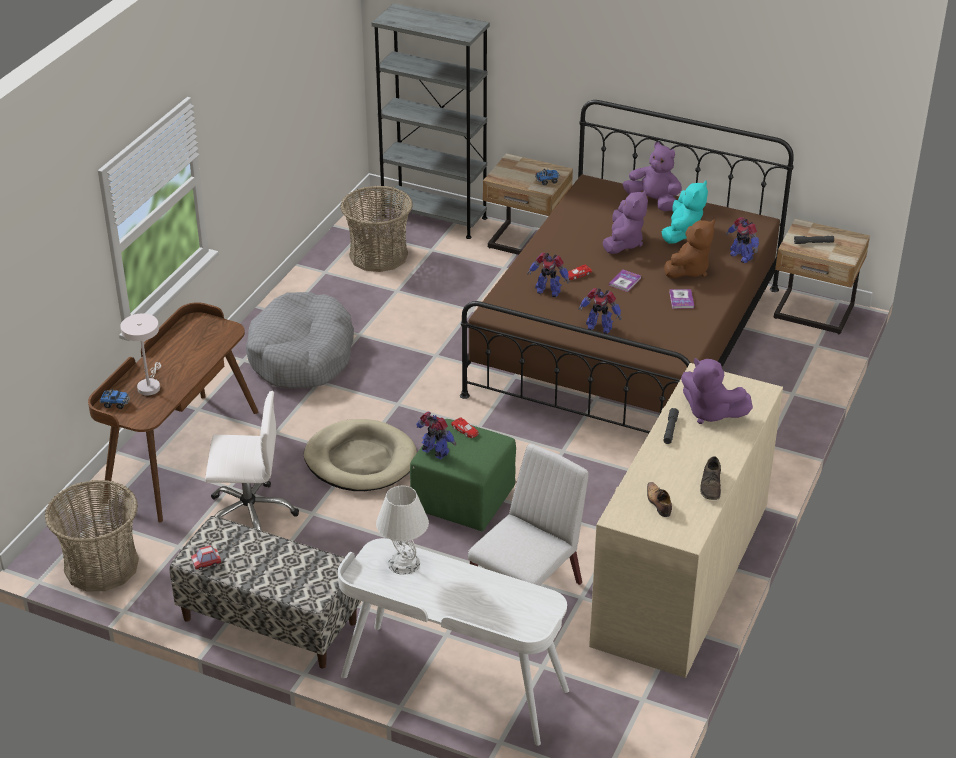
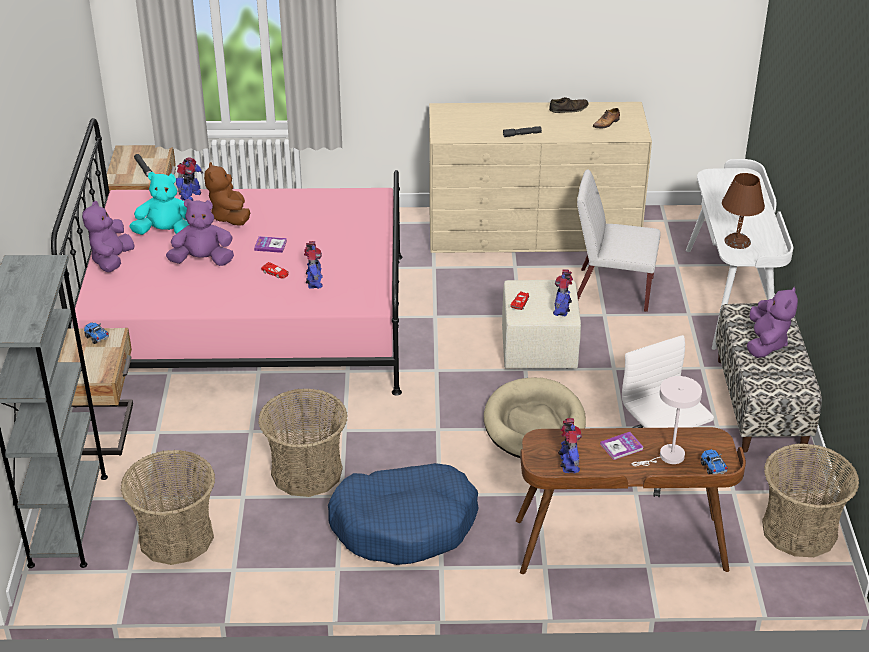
camera: 115 degrees left, 0 degrees up
toy car [191,545,221,570] -> none
grey dog bed [246,292,354,389] -> blue dog bed [328,463,478,565]
white table lamp [376,486,429,575] -> brown table lamp [722,173,765,249]
green ottoman [410,419,516,531] -> beige ottoman [502,280,581,369]
brown bed [460,100,794,433] -> pink bed [51,118,402,396]
toy robot [578,288,622,334] -> toy robot moved to [558,418,582,473]
brown plush toy [664,220,715,278] -> brown plush toy turned 120 degrees counterclockwise [204,162,250,226]
book [669,289,694,309] -> book moved to [600,432,643,460]
purple plush toy [681,358,753,424] -> purple plush toy moved to [747,287,798,358]
none -> basket [258,388,347,497]

